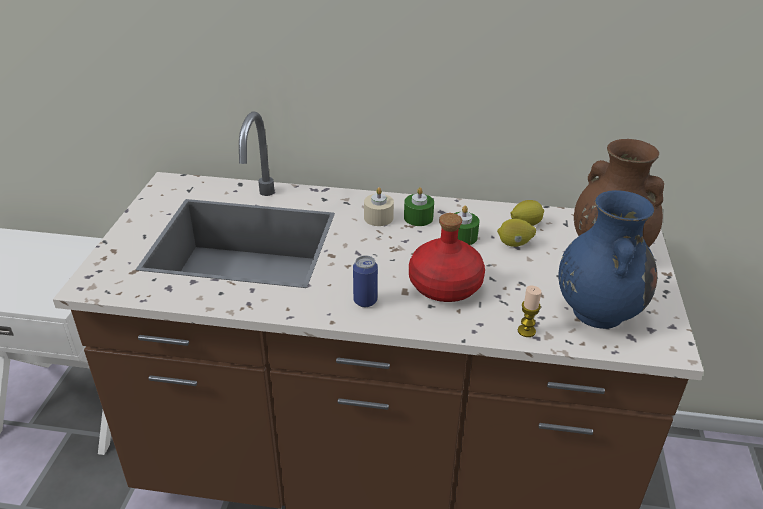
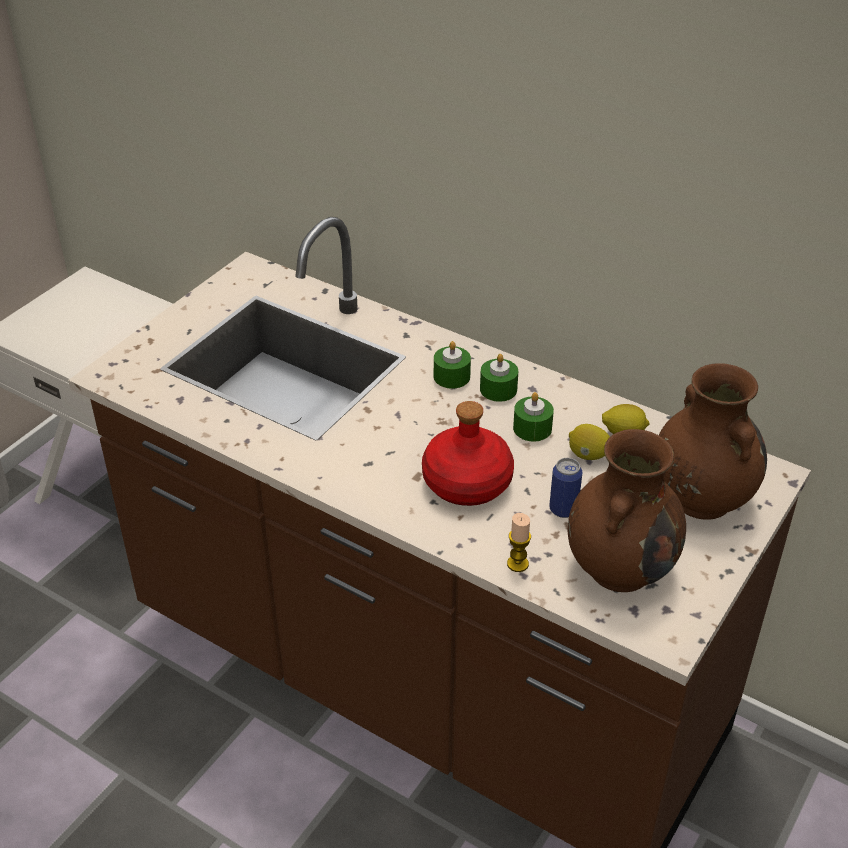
camera: 25 degrees right, 5 degrees up
can [353,255,378,307] -> can moved to [549,458,582,518]
beige candle [364,187,394,226] -> green candle [434,341,471,389]
blue vase [558,190,657,329] -> brown vase [567,429,686,592]

